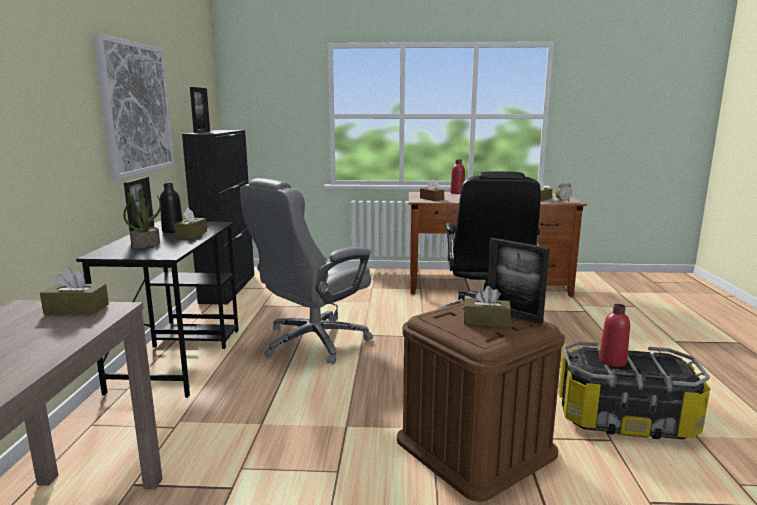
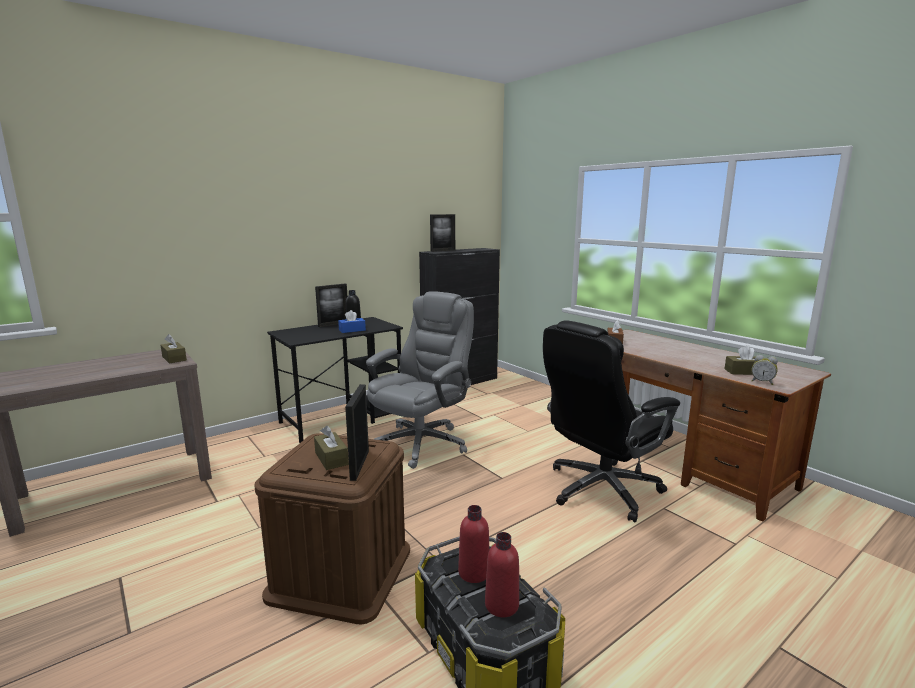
camera: 50 degrees right, 0 degrees up
picture [93,33,174,180] -> none
potted plant [123,189,161,249] -> none
brown tissue box [174,208,207,239] -> blue tissue box [338,310,366,333]
grey office chair [240,178,373,364] -> grey office chair turned 120 degrees clockwise [366,291,474,469]
red bottle [450,159,465,194] -> red bottle moved to [485,532,519,617]

